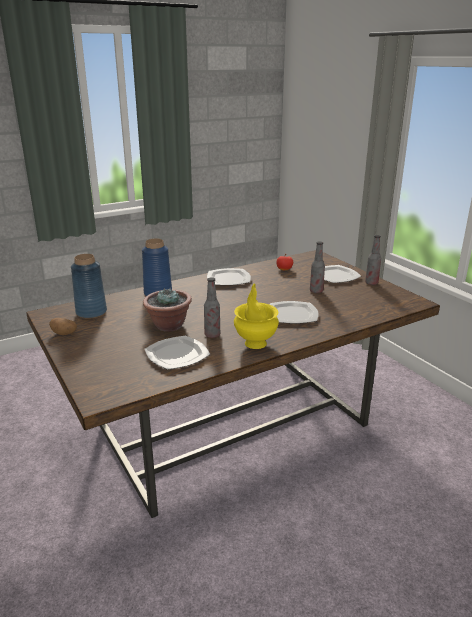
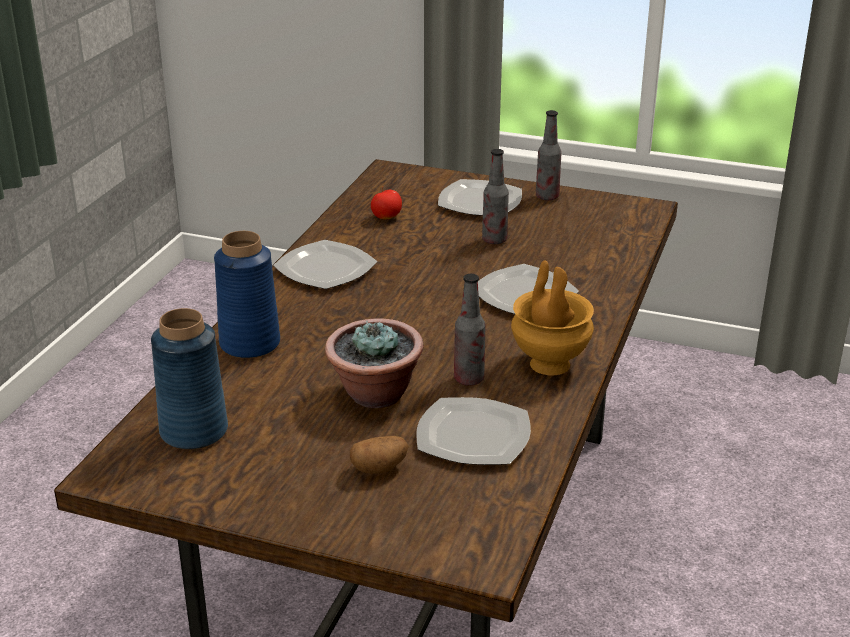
camera: 40 degrees left, 5 degrees up
potato [49,318,77,335] -> potato moved to [350,436,409,474]
yellow vase [234,284,279,349] -> brown vase [511,260,594,375]

